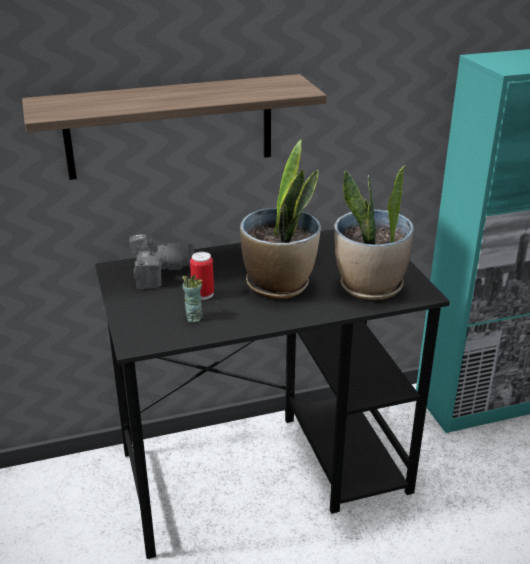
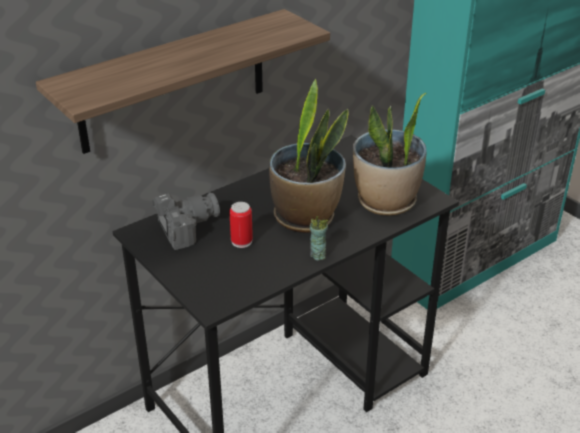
camera: 20 degrees left, 5 degrees up
cup [182,275,203,322] -> cup moved to [309,216,329,260]

